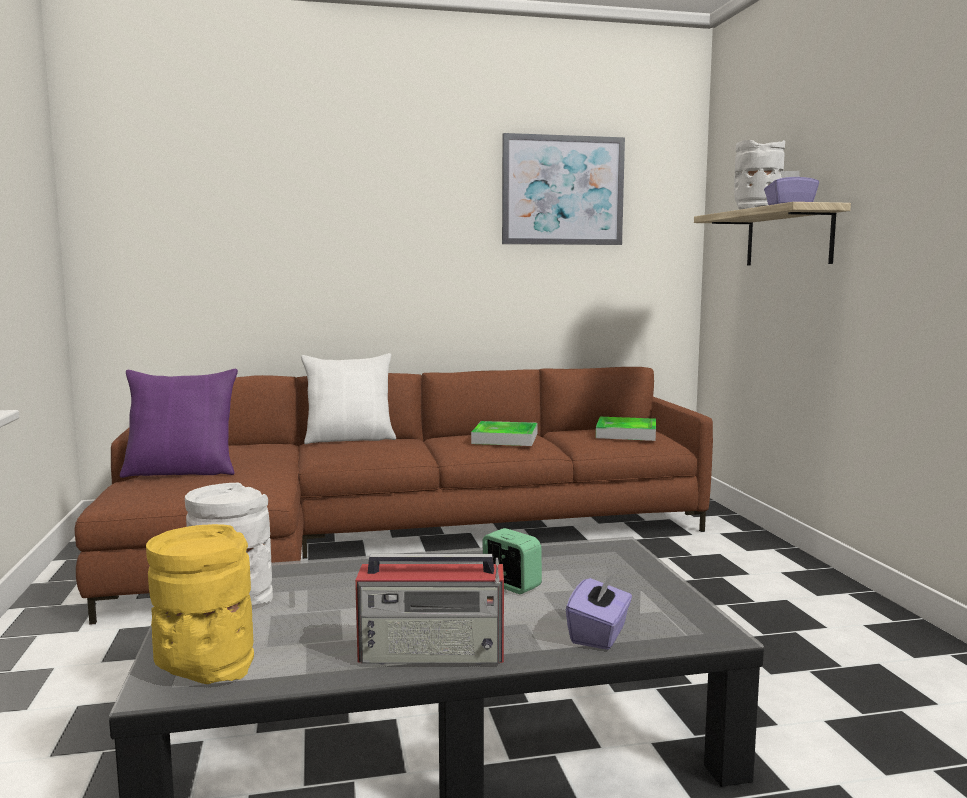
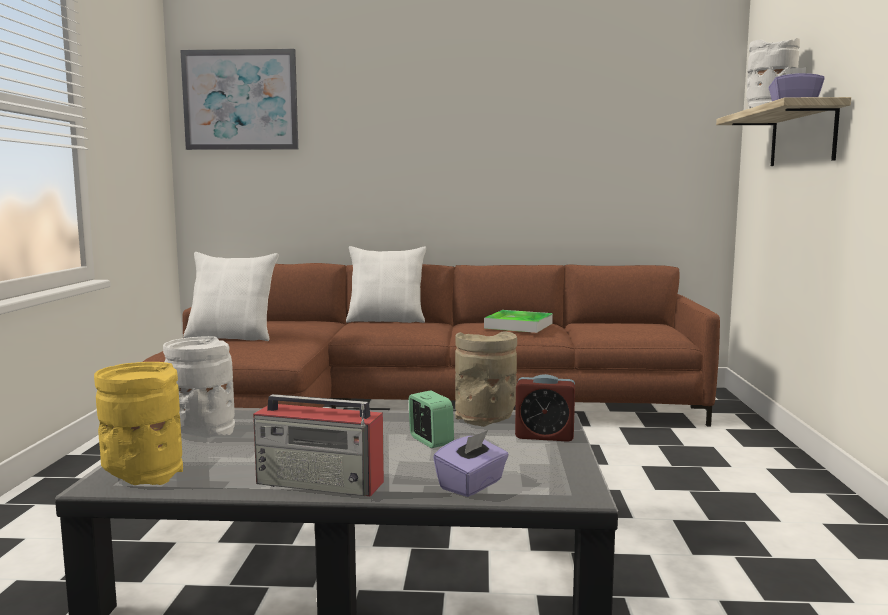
camera: 15 degrees right, 0 degrees up
purple pillow [120,369,238,478] -> white pillow [183,252,279,341]
picture [502,133,625,245] -> picture moved to [180,49,298,150]
tray [596,417,656,441] -> none
none -> beige vase [455,332,517,427]
none -> alarm clock [515,374,575,442]

